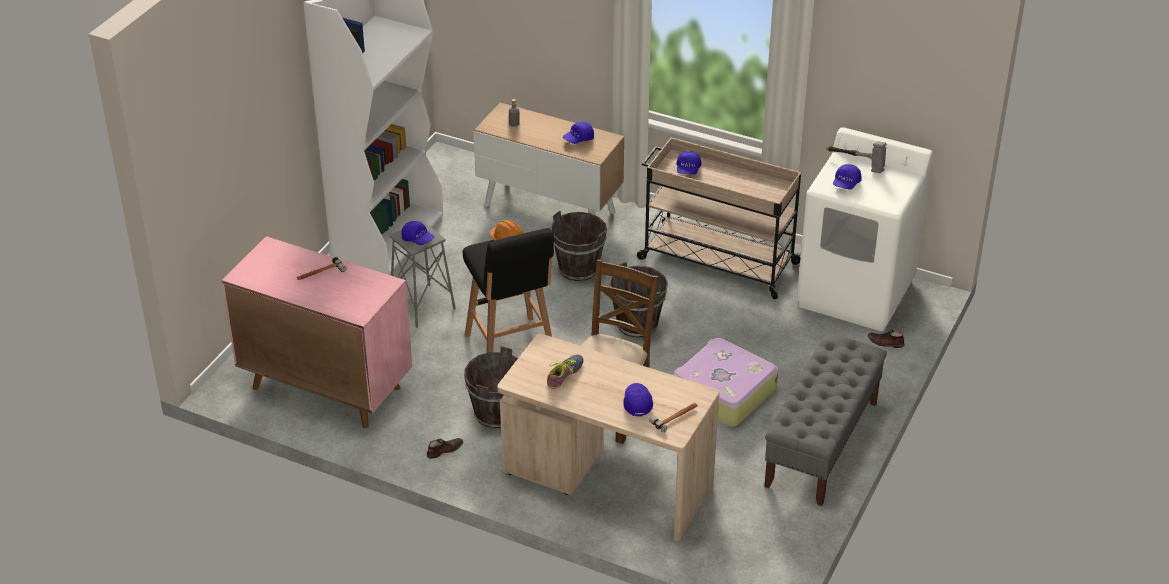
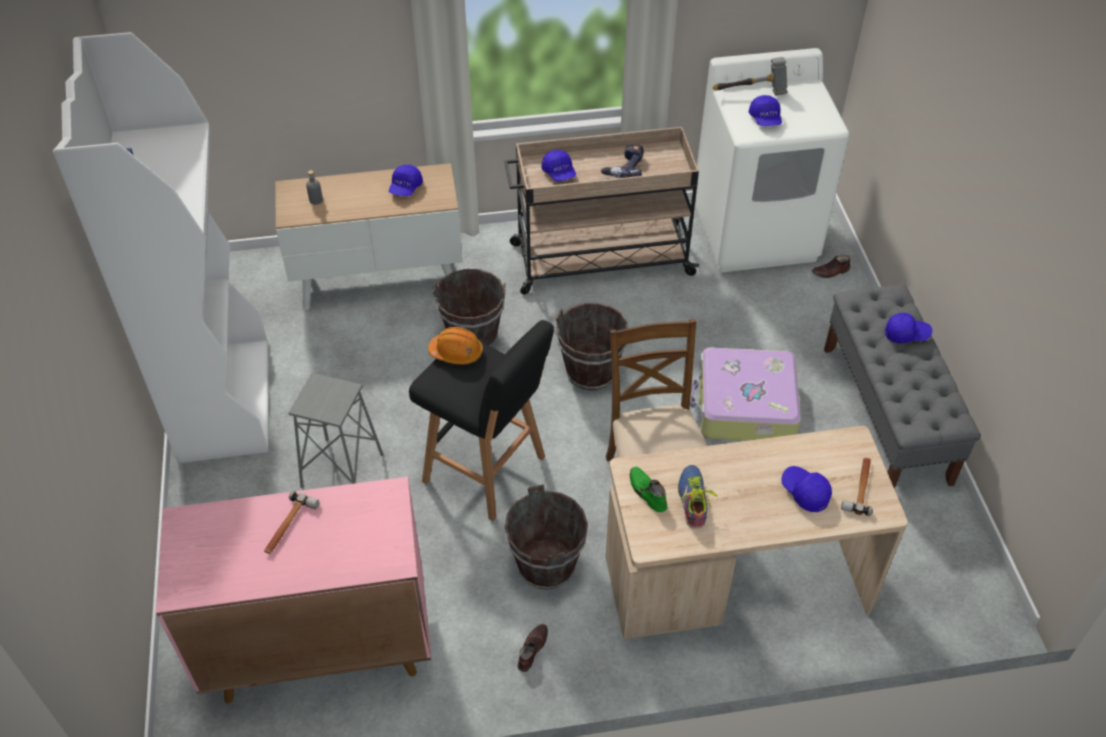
camera: 35 degrees left, 10 degrees up
blue cap [401,221,434,245] -> blue cap moved to [885,313,932,343]
none -> power drill [601,144,644,178]
none -> green shoe [630,467,667,512]

